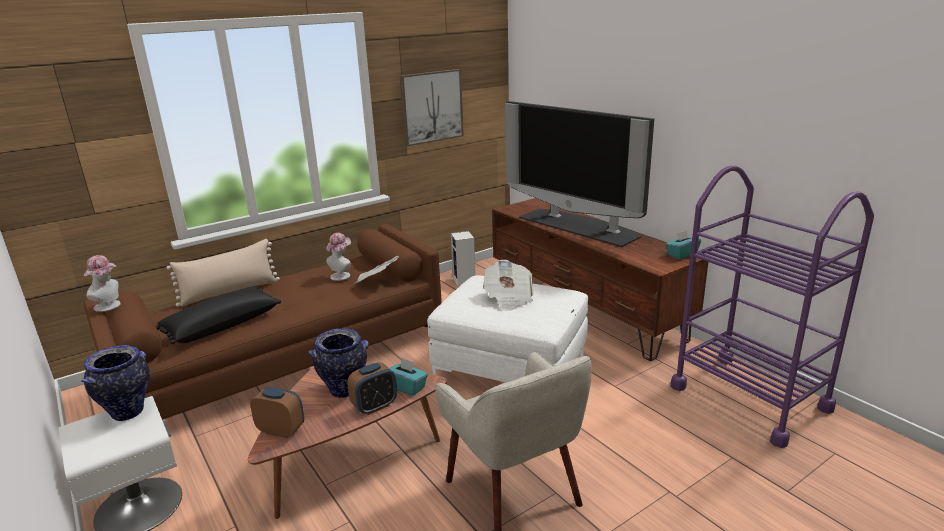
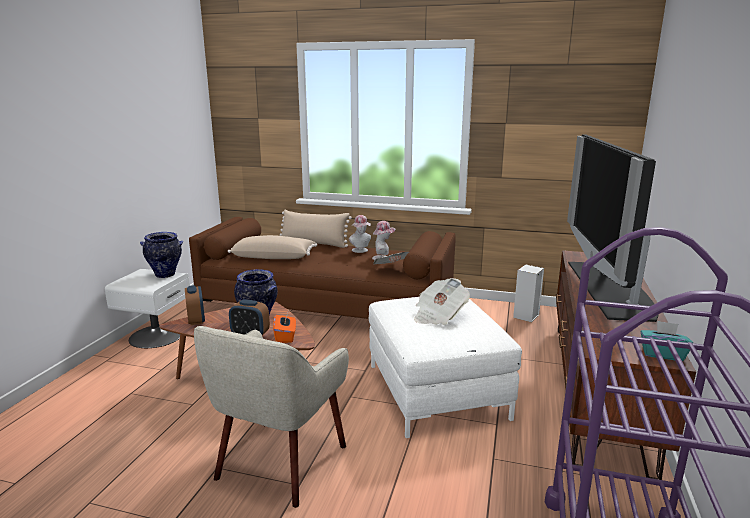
camera: 50 degrees right, 5 degrees down
hat [84,255,121,312] -> hat moved to [349,215,371,253]
black pillow [156,286,281,344] -> beige pillow [228,235,317,259]
turquoise tissue box [390,358,428,396] -> orange tissue box [273,313,296,343]
picture [400,69,464,146] -> none

